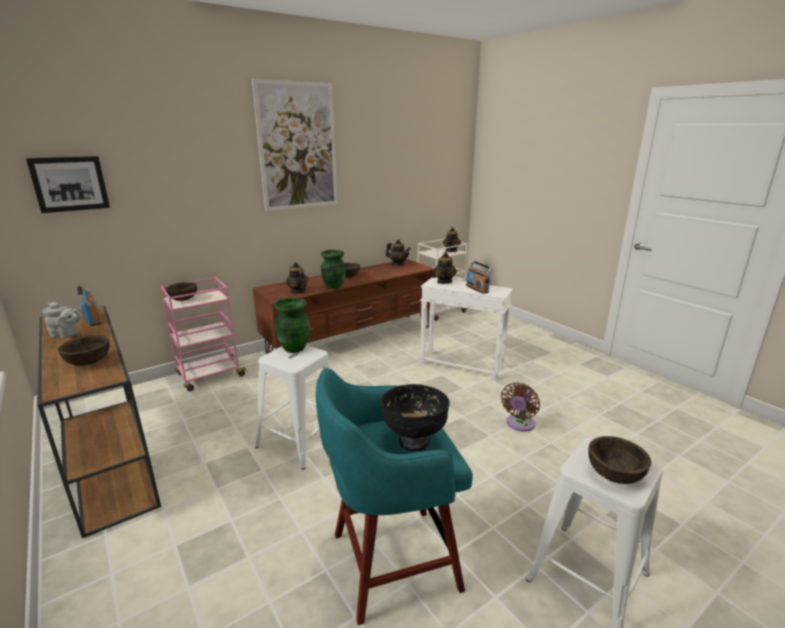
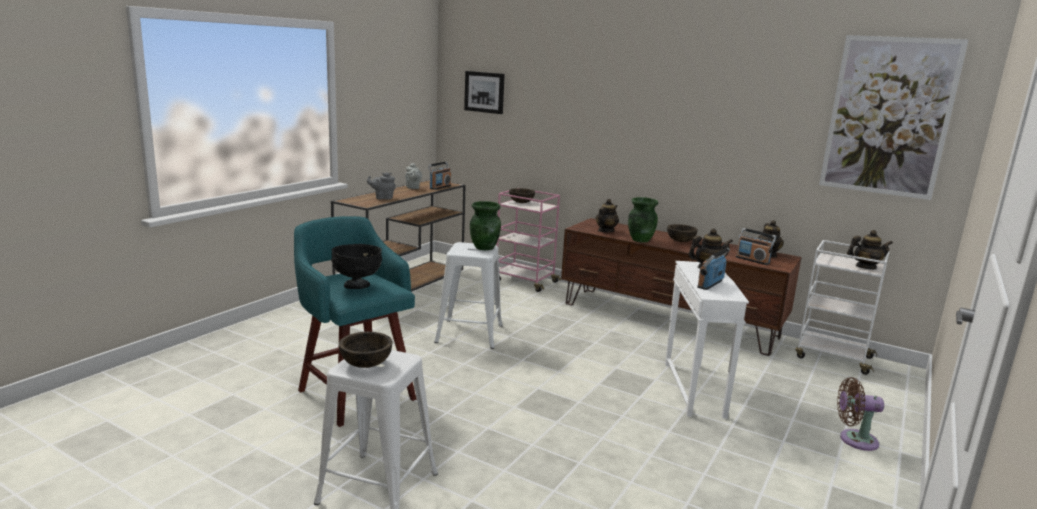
camera: 65 degrees right, 5 degrees down
brown bowl [58,335,110,366] -> grey teapot [367,172,396,199]
picture [252,79,337,211] -> picture moved to [819,35,969,200]
brown fan [501,382,540,432] -> brown fan moved to [837,377,884,451]
none -> radio [736,228,776,265]

